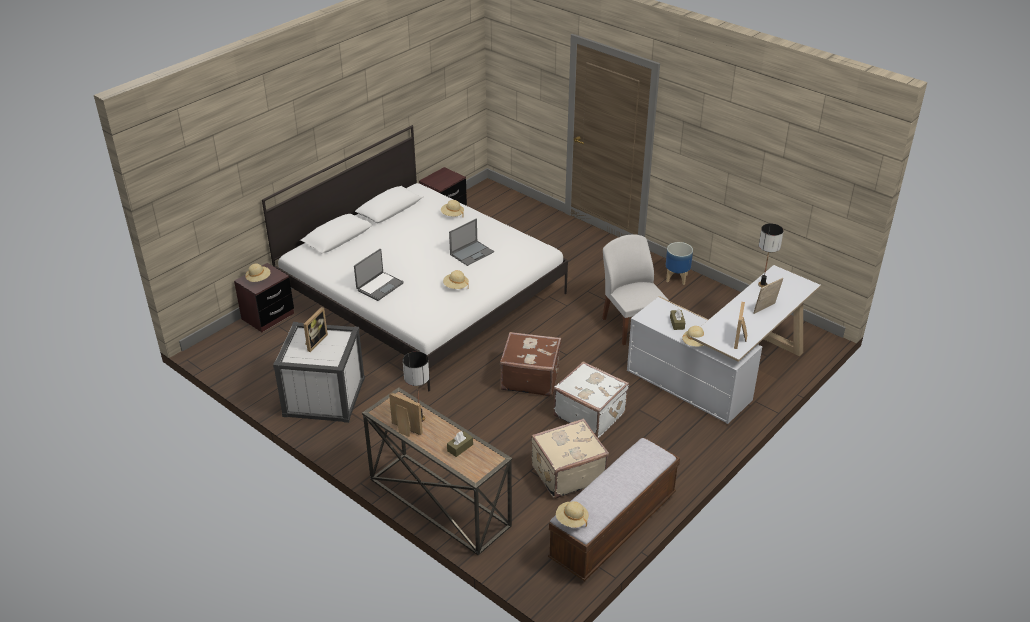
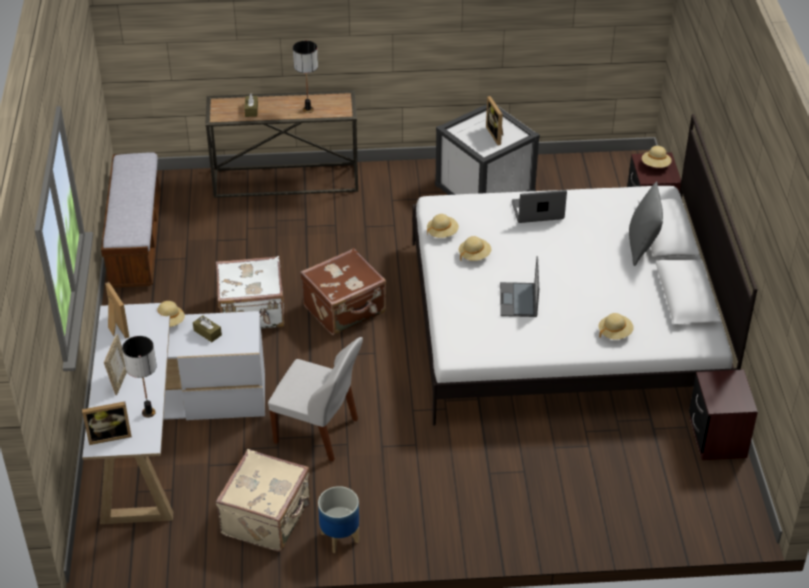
camera: 135 degrees right, 5 degrees up
laptop [354,249,404,301] -> laptop turned 90 degrees clockwise [512,190,567,223]
picture frame [389,392,423,437] -> picture frame moved to [82,401,132,445]
beige suitcase [531,418,609,499] -> beige suitcase moved to [216,449,311,551]
beige hat [556,501,589,528] -> beige hat moved to [427,214,459,238]
none -> grey pillow [629,182,663,266]

